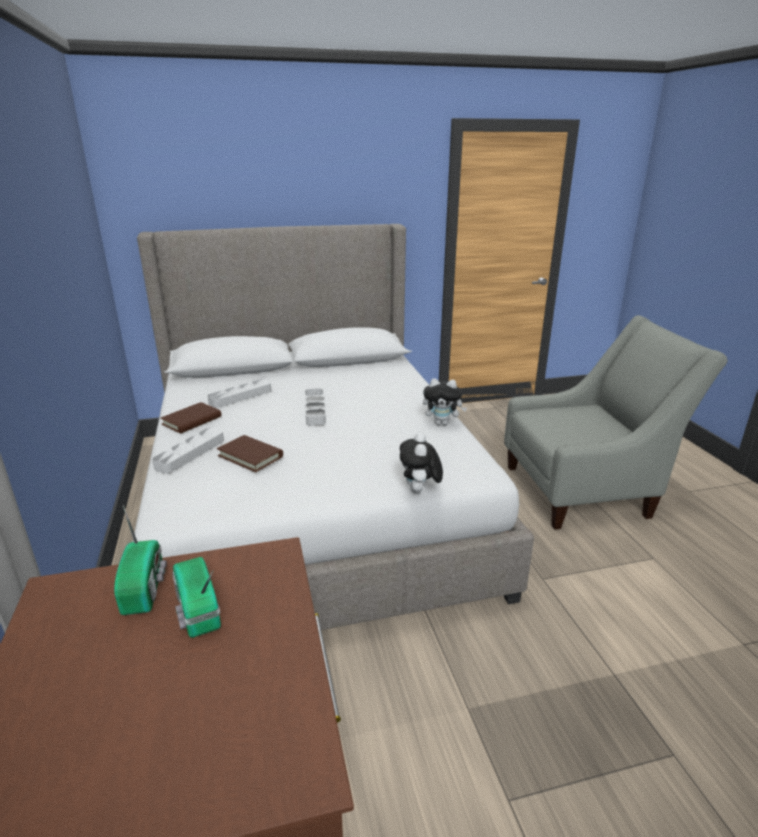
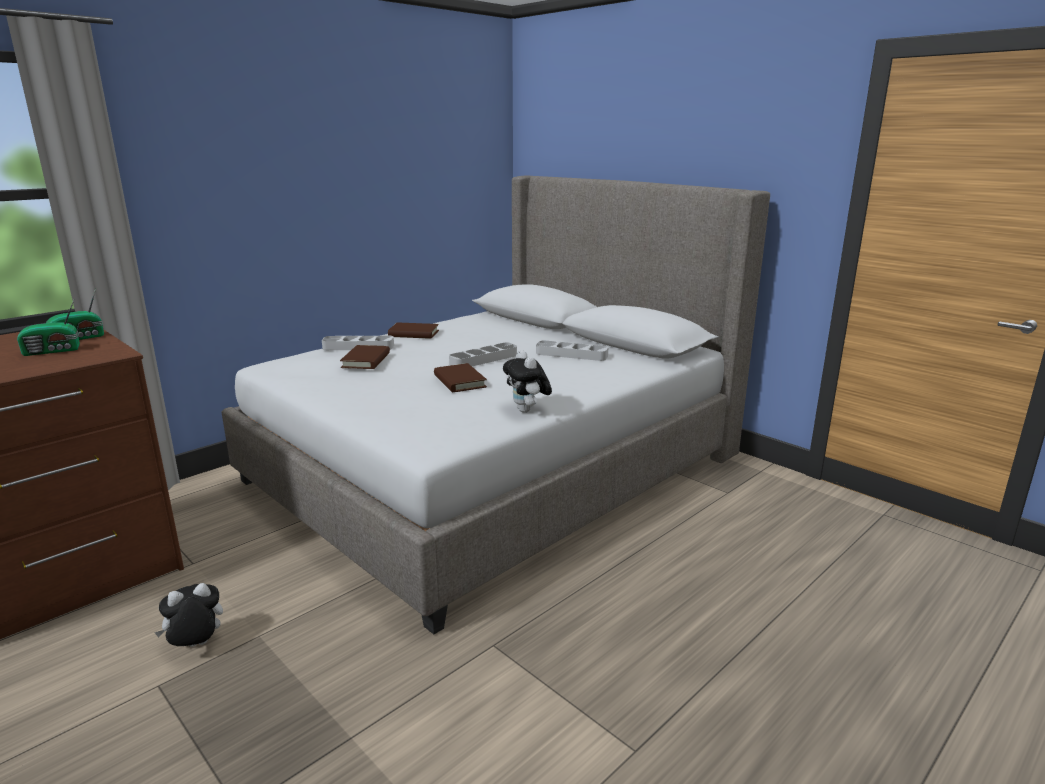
camera: 60 degrees right, 5 degrees down
radio [172,557,221,638] -> radio turned 150 degrees counterclockwise [17,300,80,356]
grey tray [207,379,271,408] -> grey tray moved to [536,340,608,361]
plush toy [400,433,443,494] -> plush toy moved to [154,583,223,647]
grey armchair [504,315,728,530] -> none
none -> brown book [434,363,487,392]

